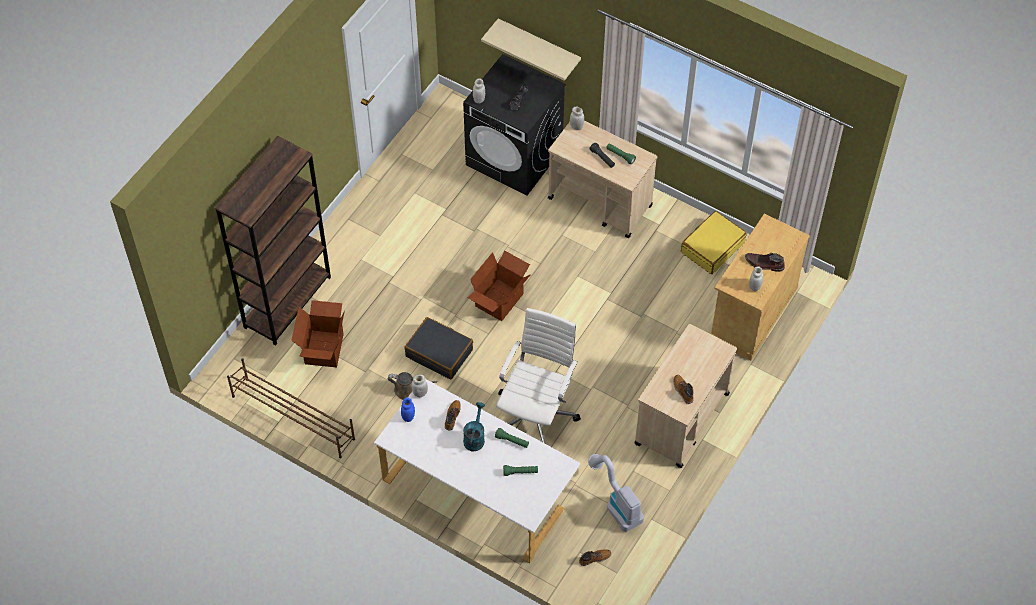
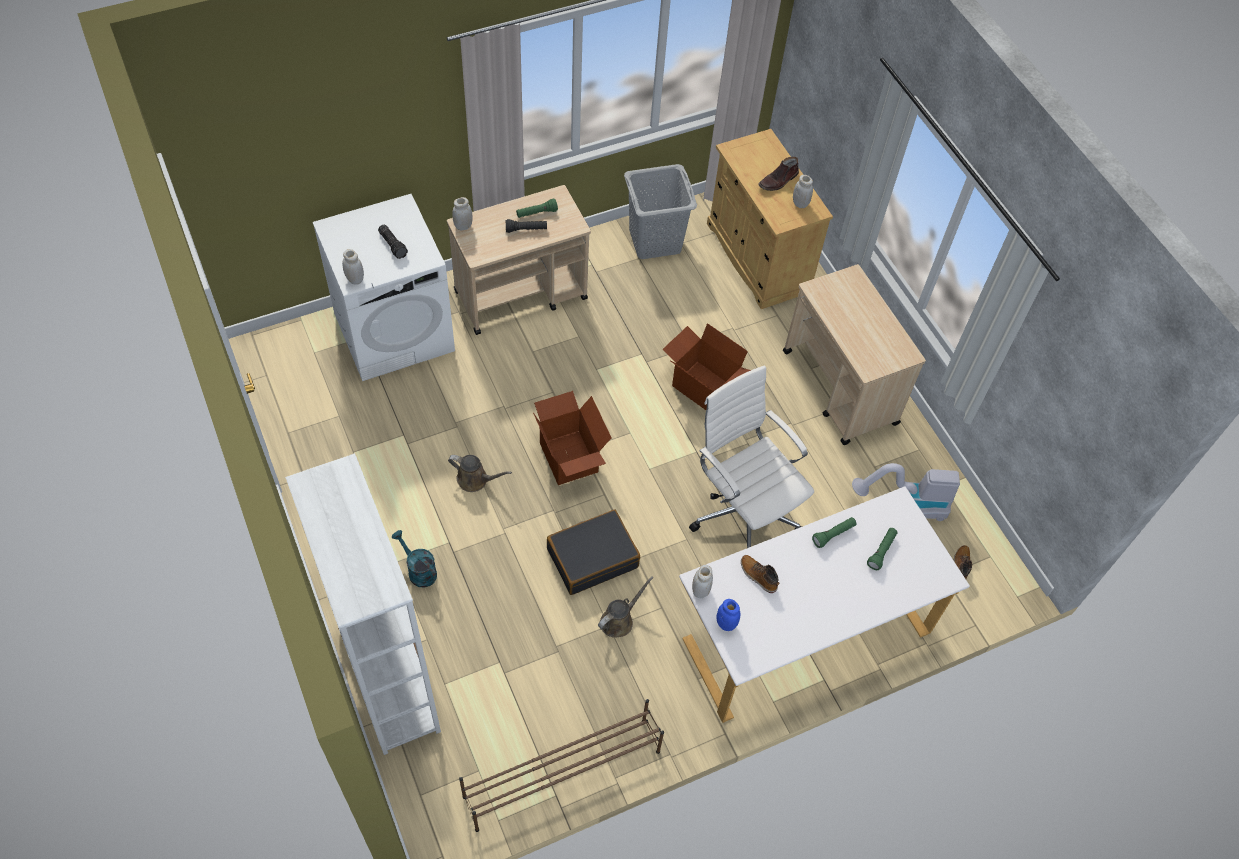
camera: 60 degrees left, 0 degrees up
brown bookcase [215,136,331,346] -> white bookcase [285,453,441,755]
cardboard box [291,300,345,367] -> cardboard box moved to [662,323,751,410]
black washing machine [463,54,566,195] -> white washing machine [313,194,455,381]
turquoise watering can [463,402,485,452] -> turquoise watering can moved to [392,530,437,588]
beige shelf [481,18,581,81] -> none
boot [673,375,693,404] -> none
yellow suitcase [681,211,747,274] -> grey laundry basket [624,164,697,259]
none -> brown watering can [448,455,512,492]

